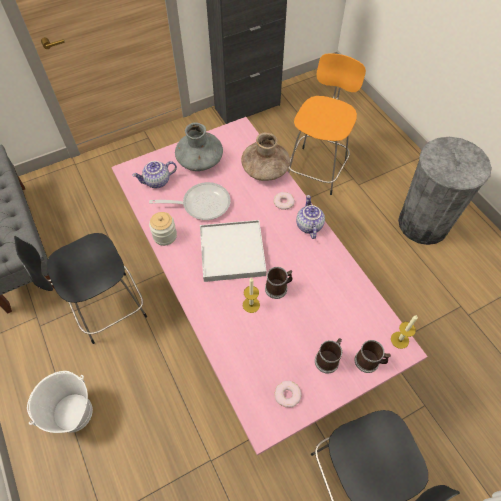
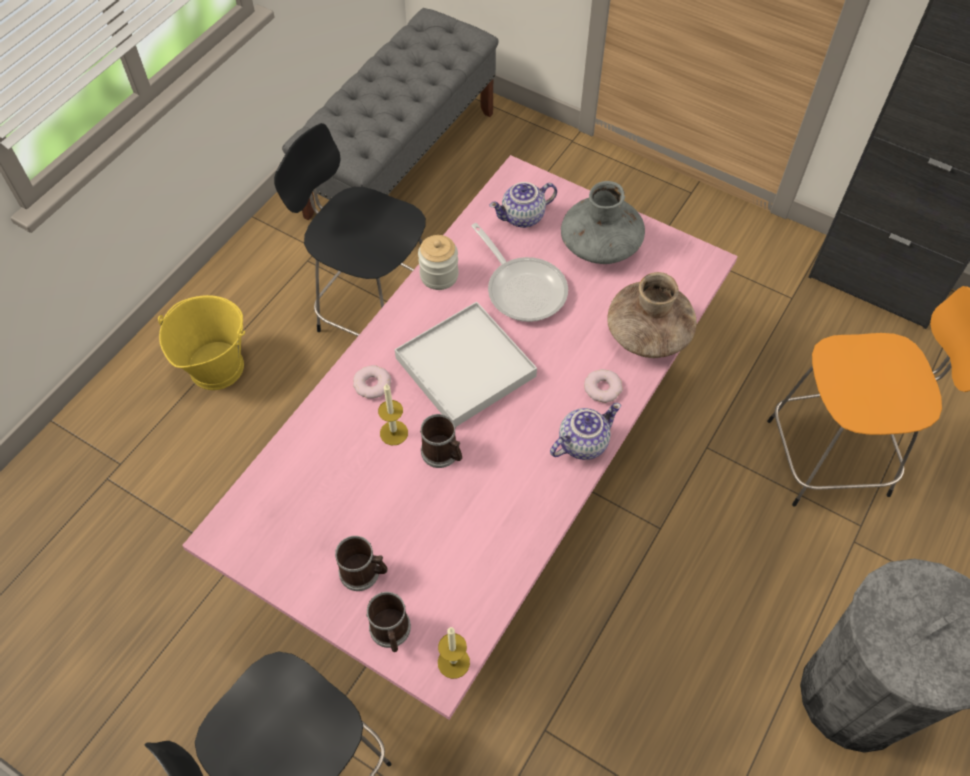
camera: 60 degrees right, 0 degrees up
white bucket [27,371,93,433] -> yellow bucket [158,295,245,390]
teapot [132,161,177,188] -> teapot turned 60 degrees counterclockwise [489,182,557,228]
donut [274,381,302,408] -> donut moved to [353,365,391,399]

